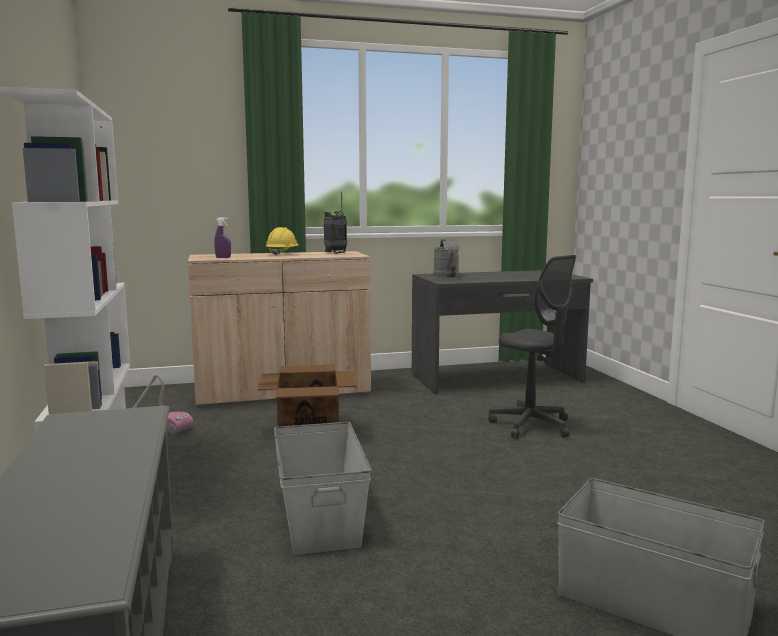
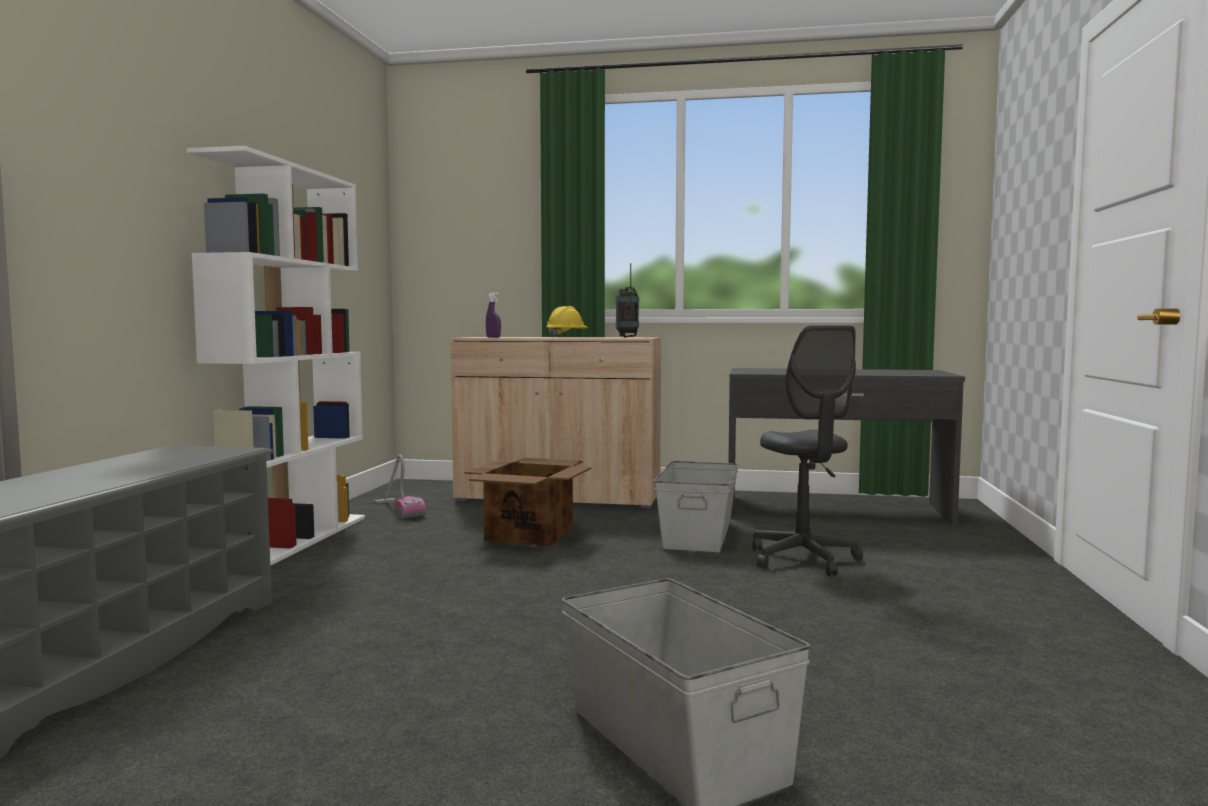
camera: 25 degrees right, 5 degrees down
grey storage box [274,422,372,555] -> grey storage box moved to [654,461,739,552]
grey watering can [433,239,460,277] -> none

